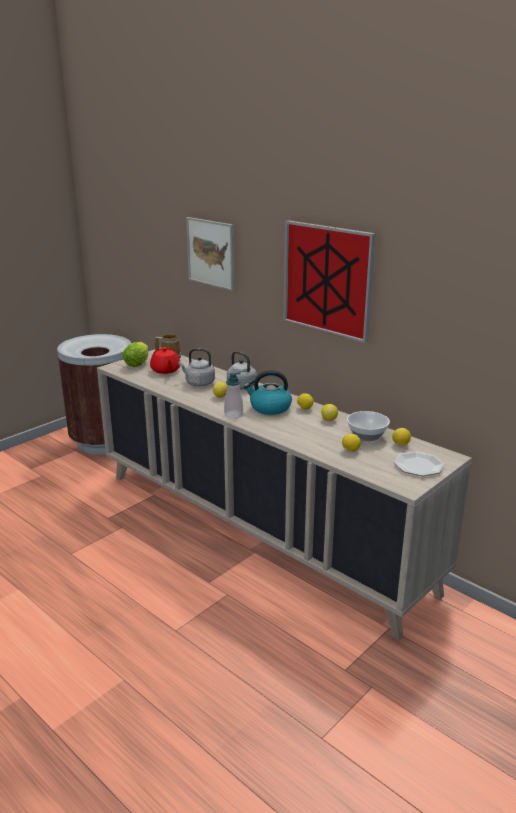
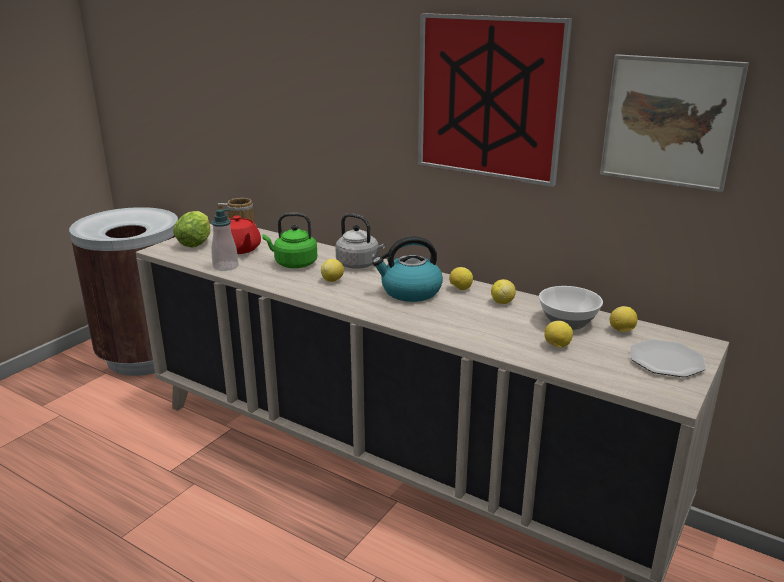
camera: 10 degrees left, 0 degrees up
grey kettle [179,348,215,386] -> green kettle [262,213,317,268]
picture [186,217,234,291] -> picture moved to [600,54,749,192]
soap dispenser [224,372,243,419] -> soap dispenser moved to [211,209,238,271]

